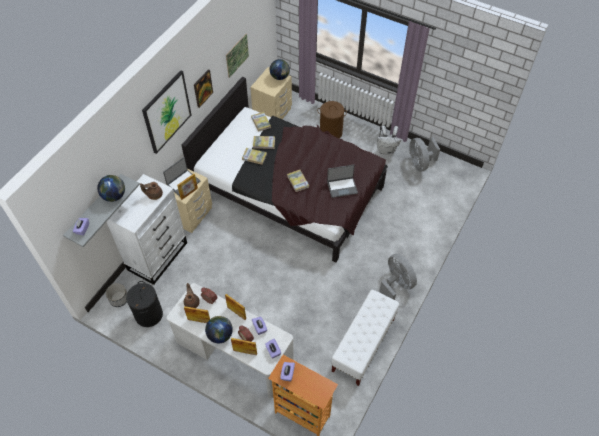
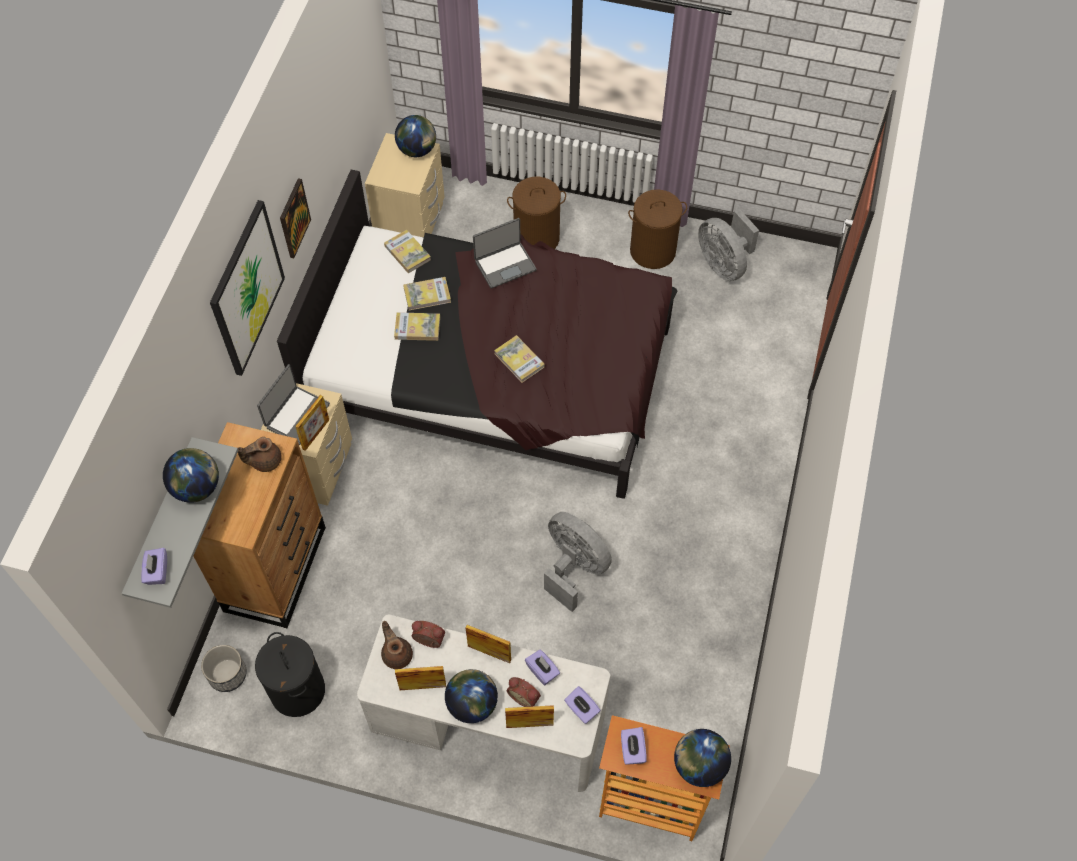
camera: 15 degrees left, 5 degrees up
white dresser [107,174,187,285] -> brown dresser [193,422,326,628]
picture [226,33,249,78] -> none
laptop [327,165,358,198] -> laptop moved to [473,218,537,288]
white bench [332,290,400,386] -> none
white backpack [377,125,401,154] -> brown laundry basket [628,189,687,269]
grey fan [379,254,417,300] -> grey fan moved to [544,512,612,612]
none -> globe [674,729,731,787]

